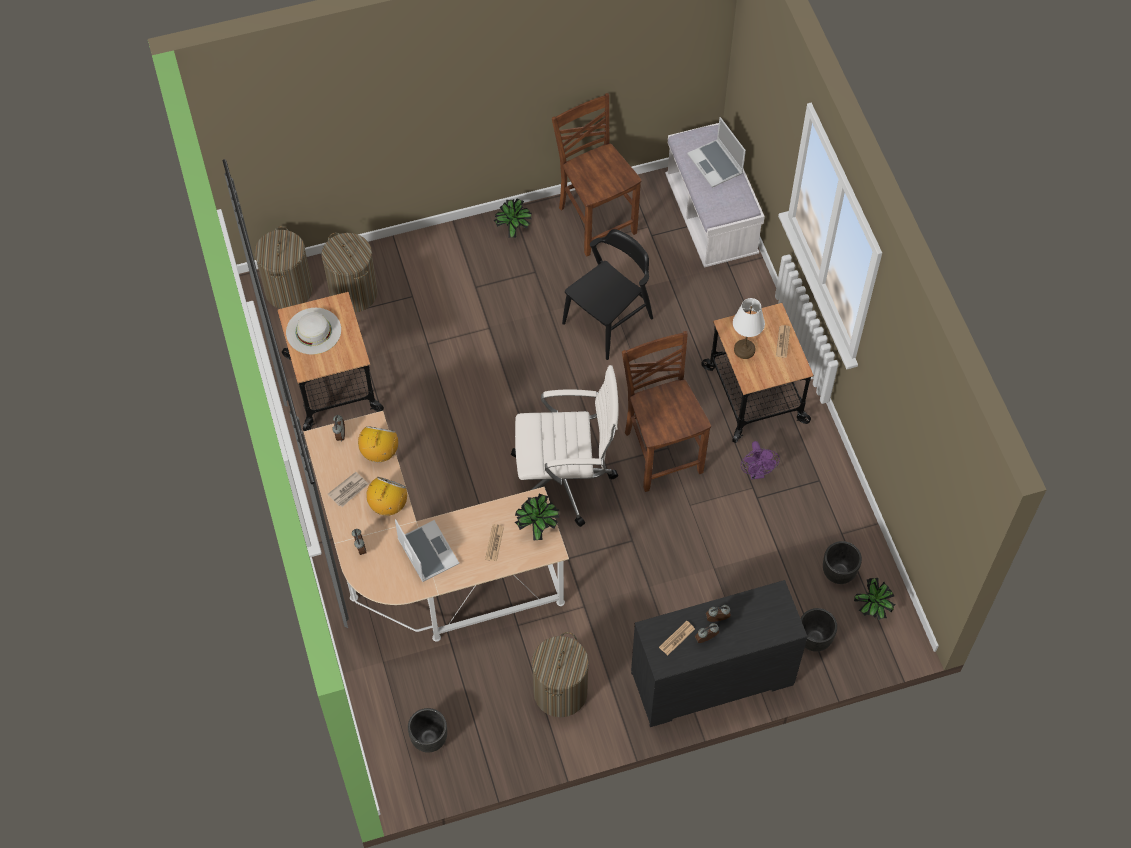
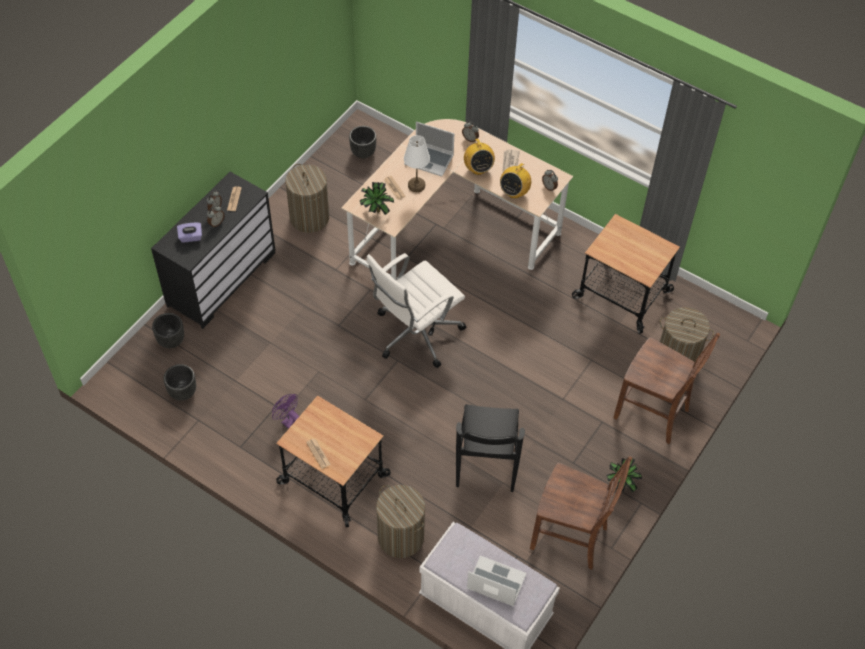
camera: 140 degrees right, 5 degrees down
laundry basket [254,226,313,309] -> laundry basket moved to [376,485,425,558]
white hat [286,308,341,355] -> none
radio [358,426,398,463] -> radio turned 60 degrees clockwise [500,159,531,199]
brown chair [622,331,711,492] -> brown chair moved to [613,333,720,444]
white table lamp [733,298,765,359] -> white table lamp moved to [404,135,430,192]
potted plant [854,578,895,620] -> none
none -> purple tissue box [177,223,202,243]

